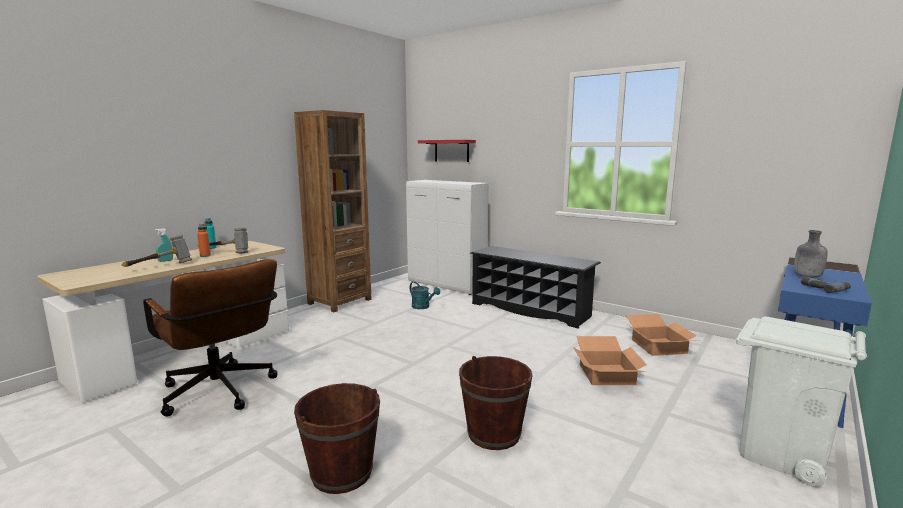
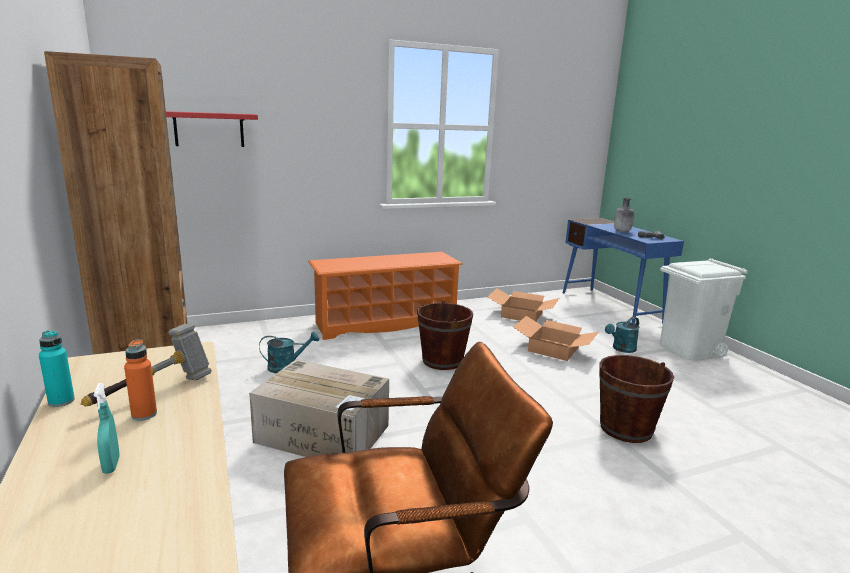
camera: 60 degrees left, 5 degrees up
hammer [122,235,192,267] -> none
brown bucket [294,383,380,494] -> brown bucket moved to [417,300,473,370]
white cabinet [406,180,489,295] -> none
black shoe rack [470,246,601,329] -> orange shoe rack [308,252,463,340]
none -> cardboard box [249,360,389,457]
none -> turquoise watering can [605,317,640,353]

